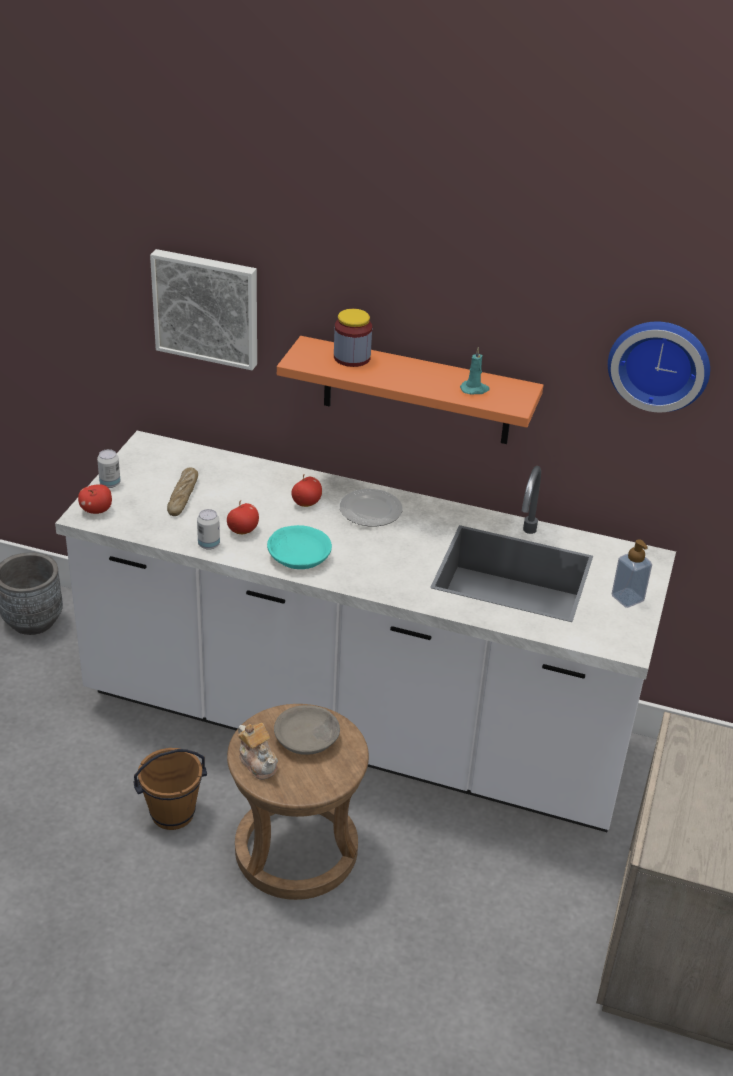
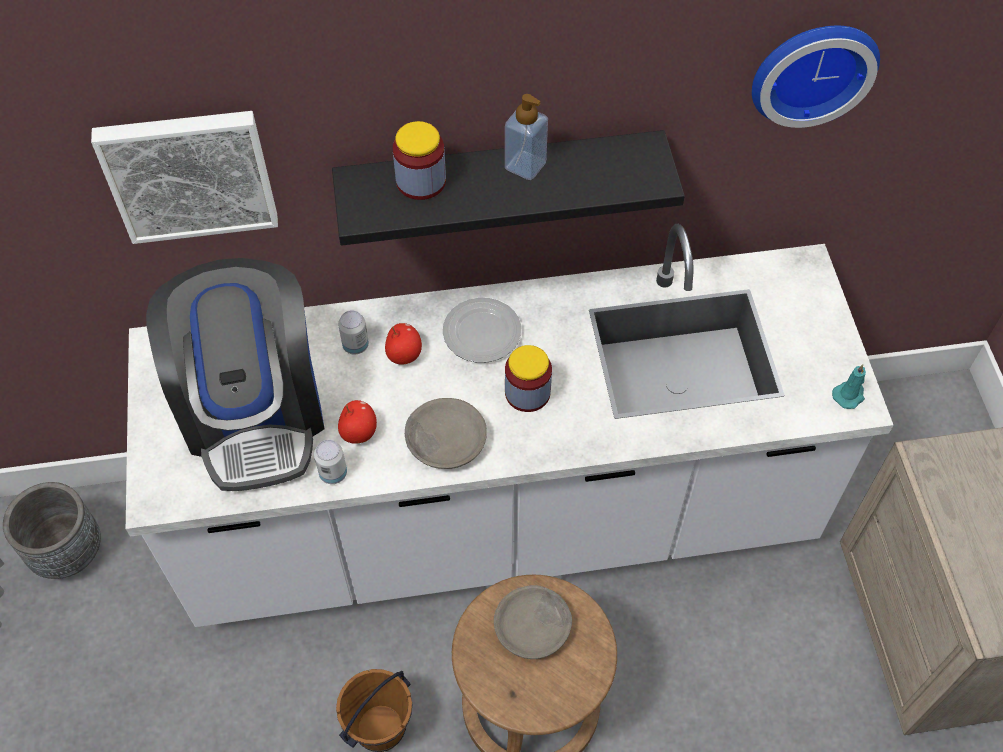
camera: 25 degrees left, 20 degrees up
apple [78,484,112,514] -> none
can [97,449,121,488] -> can moved to [338,310,369,355]
bread [167,467,198,516] -> coffee machine [146,258,325,491]
teapot [238,723,278,780] -> none
turquoise bowl [267,525,332,569] -> grey bowl [405,398,487,469]
orange shelf [277,336,543,444] -> black shelf [332,130,685,246]
turquoise candle [460,347,490,395] -> turquoise candle moved to [832,364,866,409]
soap dispenser [612,539,652,608] -> soap dispenser moved to [505,94,548,180]
none -> jar [505,345,552,412]

